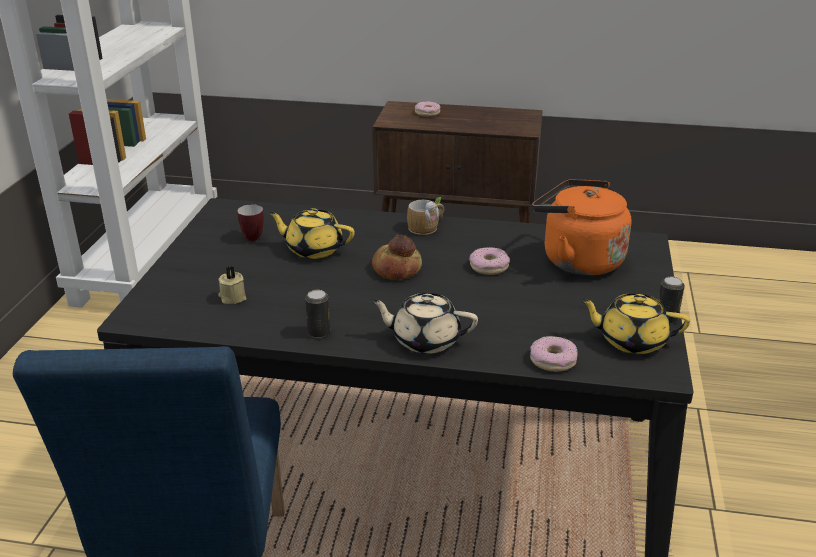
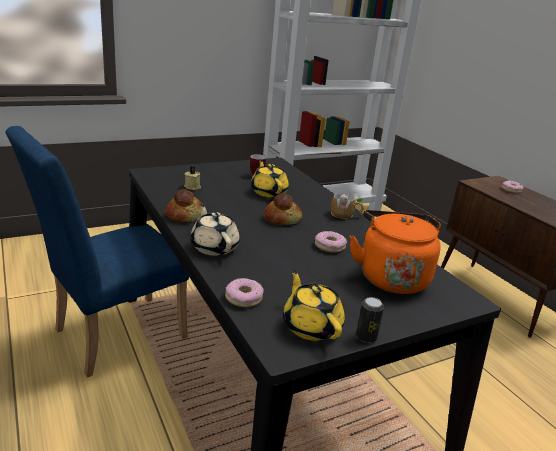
camera: 50 degrees right, 5 degrees down
can [305,290,330,338] -> bread [165,189,203,222]

